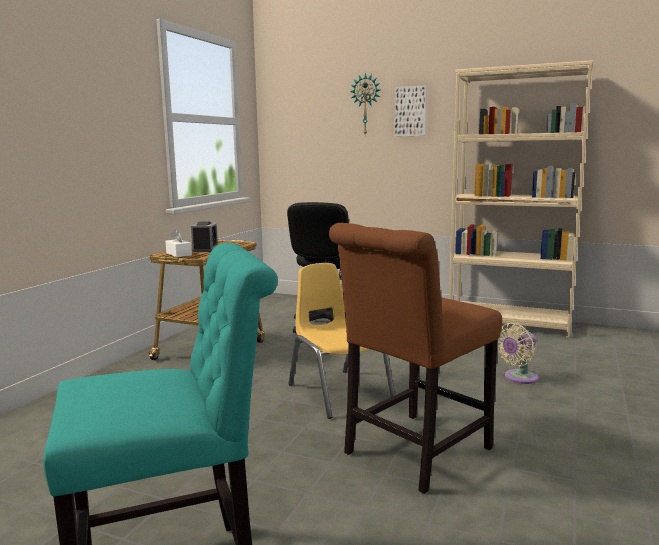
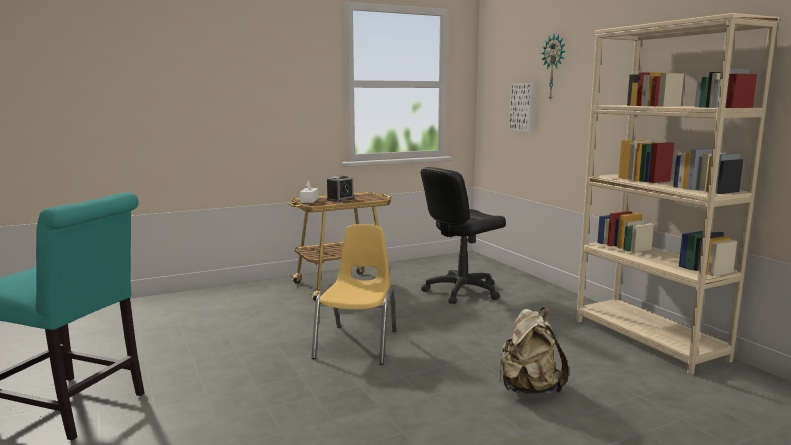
camera: 40 degrees right, 0 degrees up
brown chair [329,223,502,494] -> none
picture [394,85,427,137] -> picture moved to [509,83,535,132]
beige fan [497,323,539,384] -> beige backpack [499,307,569,394]

